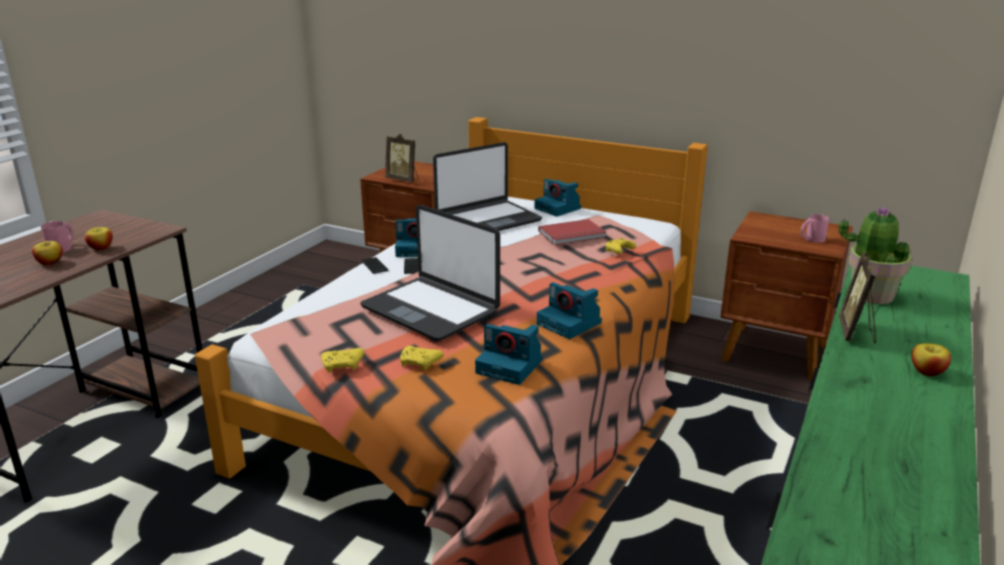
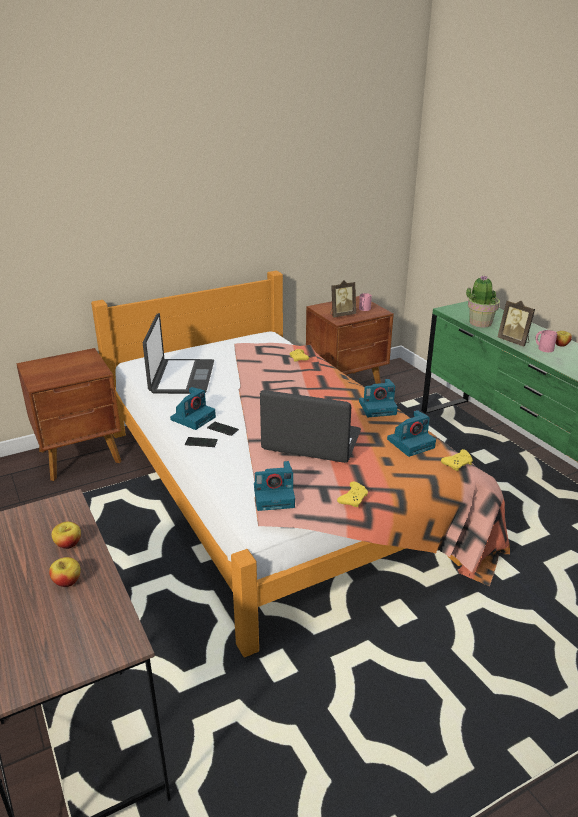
camera: 55 degrees left, 5 degrees up
pink mug [41,221,73,252] -> pink mug moved to [536,330,557,352]
laptop [360,205,500,341] -> laptop turned 150 degrees counterclockwise [260,390,361,463]
picture frame [385,134,418,183] -> picture frame moved to [330,280,356,318]
yellow game controller [400,346,444,370] -> yellow game controller moved to [441,449,473,471]
camera [535,179,581,217] -> camera moved to [254,461,295,511]
red book [538,219,607,245] -> none

